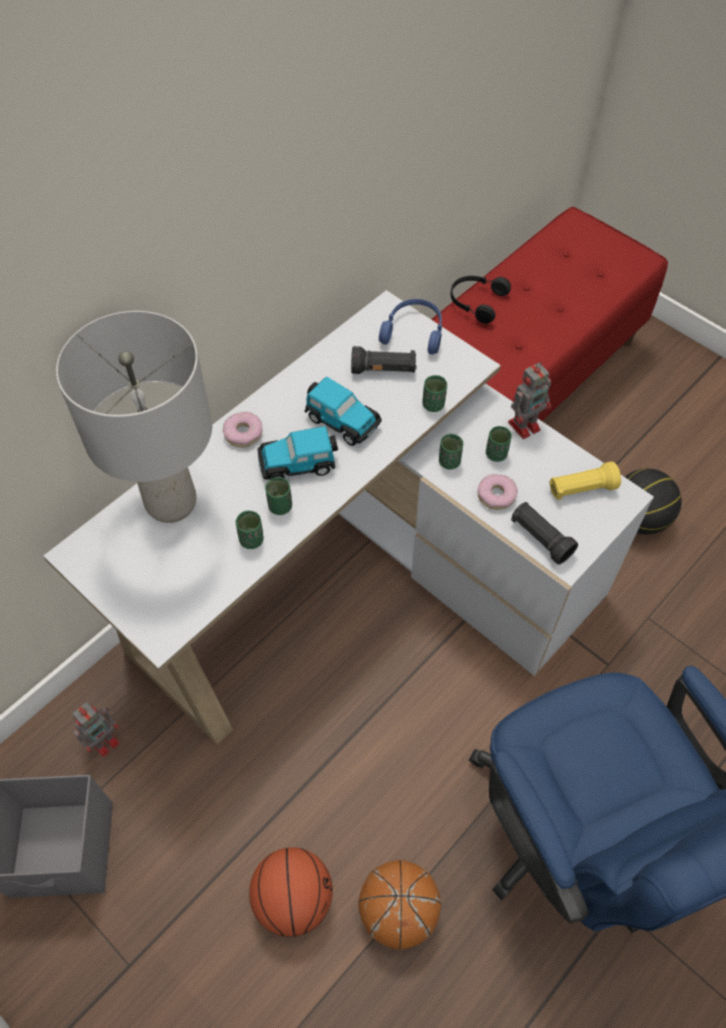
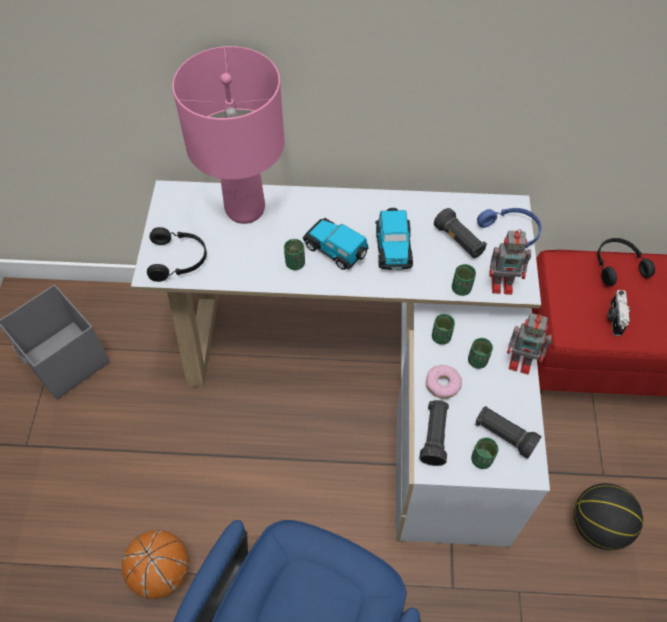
camera: 50 degrees right, 0 degrees up
grey table lamp [56,311,212,523] -> pink table lamp [172,46,285,224]
toy robot [73,702,120,757] -> toy robot moved to [489,229,531,295]
donut [223,412,262,448] -> none
green cup [235,510,264,549] -> green cup moved to [471,437,498,469]
basketball [249,847,333,937] -> none
yellow flashlight [549,461,621,500] -> black flashlight [475,406,541,459]
none -> black headphones [147,227,207,282]
none -> camera [608,290,630,336]

